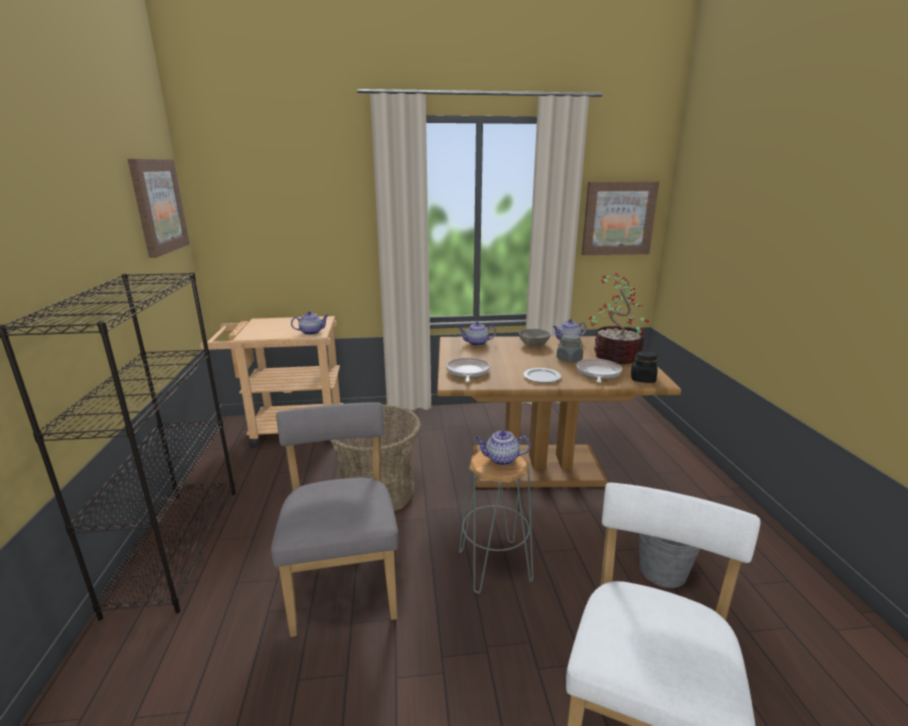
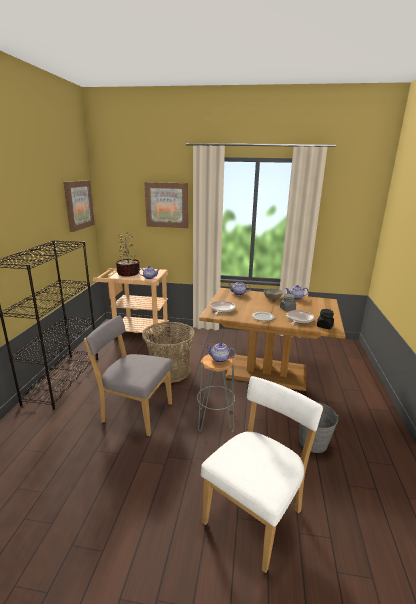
camera: 15 degrees right, 0 degrees up
grey chair [271,403,399,637] -> grey chair turned 75 degrees counterclockwise [84,315,172,436]
picture [582,181,659,255] -> picture moved to [144,182,188,228]
potted plant [588,273,649,364] -> potted plant moved to [116,232,140,277]

